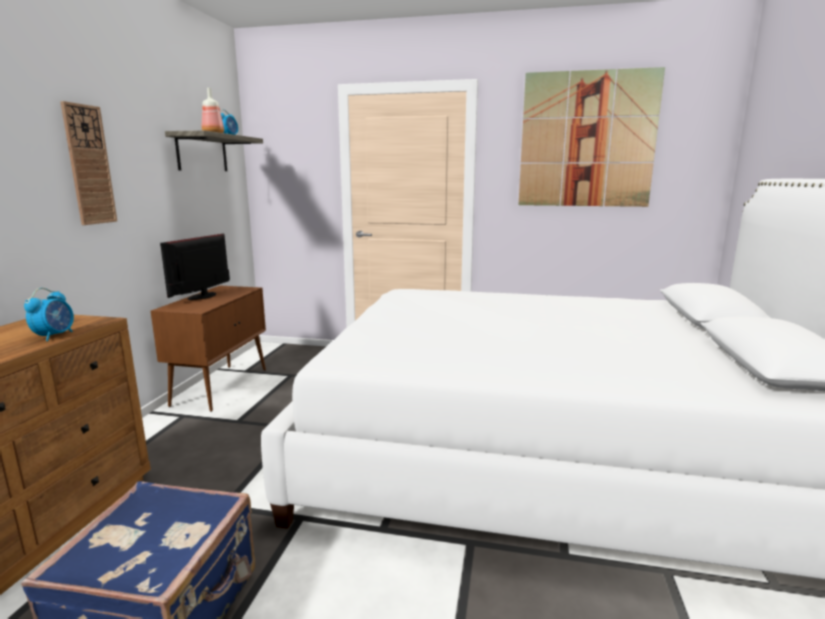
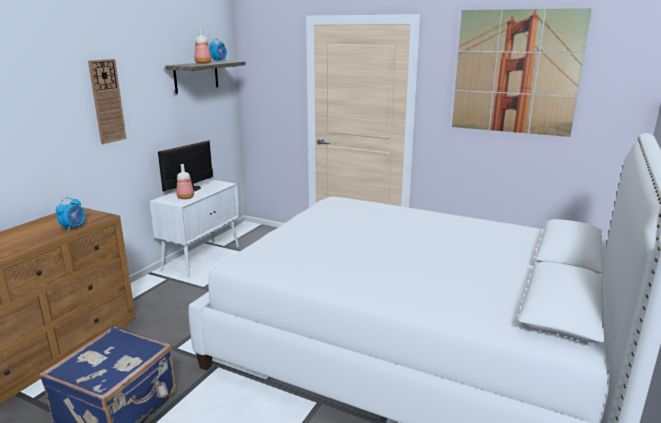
camera: 15 degrees right, 5 degrees up
brown cabinet [151,286,266,412] -> white cabinet [150,179,239,278]
none -> bottle [177,164,194,199]

